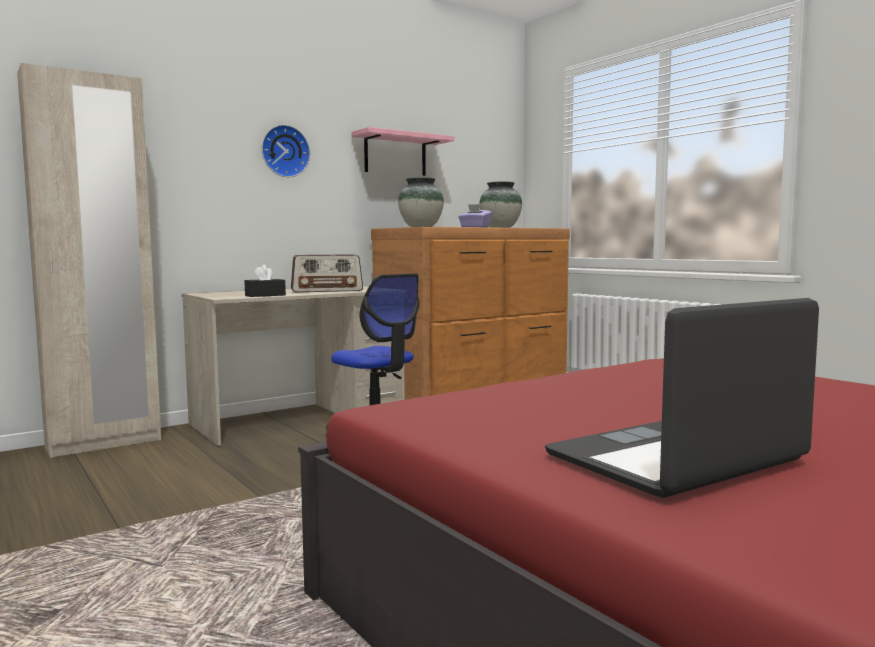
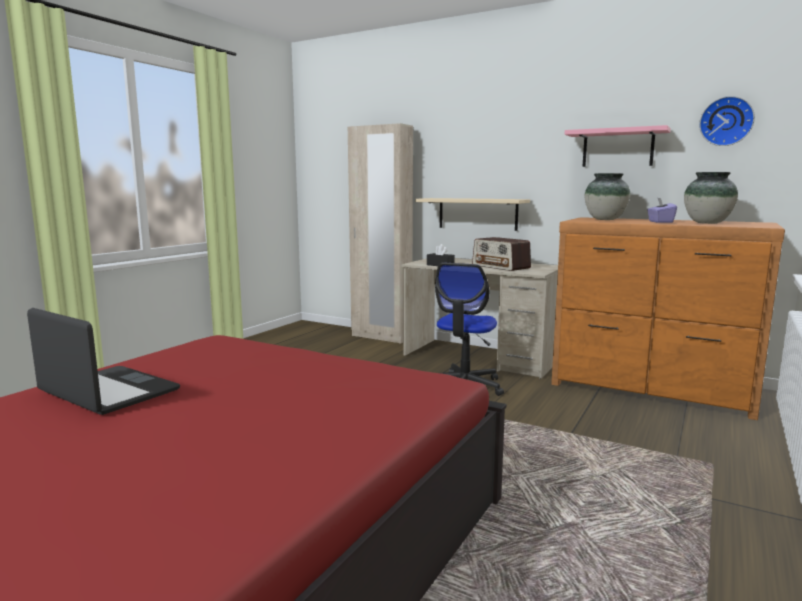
camera: 65 degrees right, 5 degrees up
wall clock [261,125,310,177] -> wall clock moved to [699,96,755,146]
none -> beige shelf [415,198,530,231]

